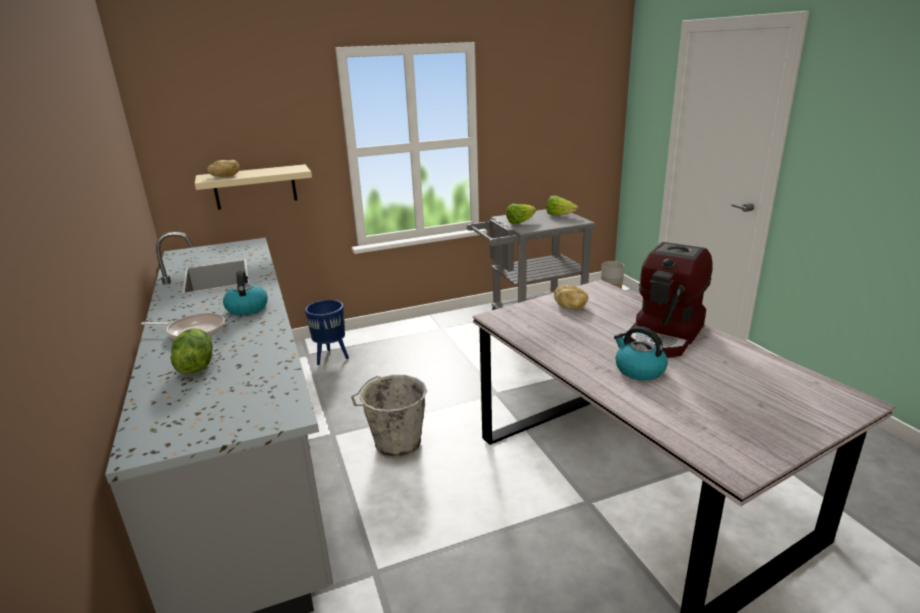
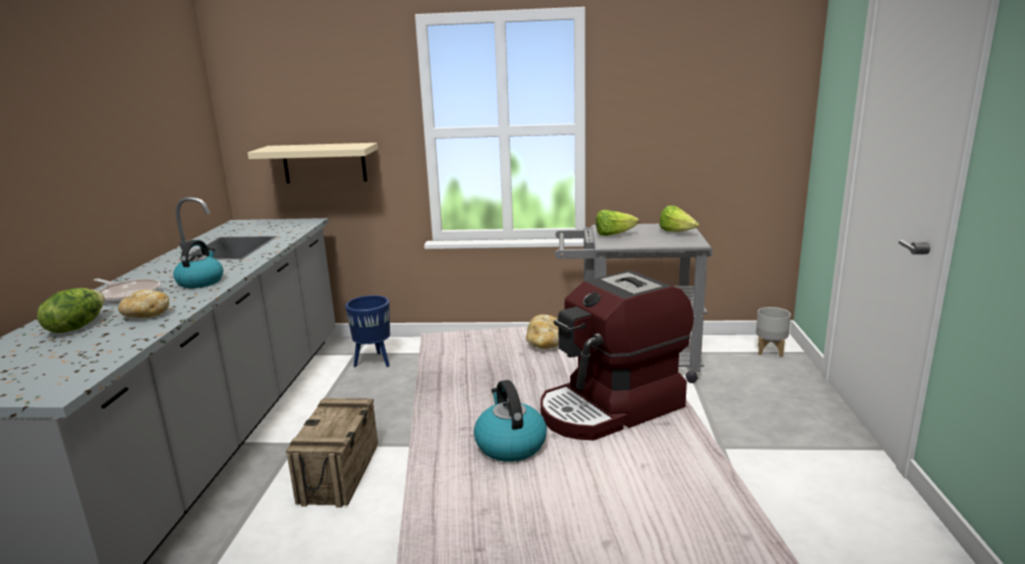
camera: 25 degrees right, 5 degrees down
bread [207,160,240,177] -> bread moved to [118,290,169,318]
grey bucket [351,375,427,459] -> crate [286,398,378,508]

